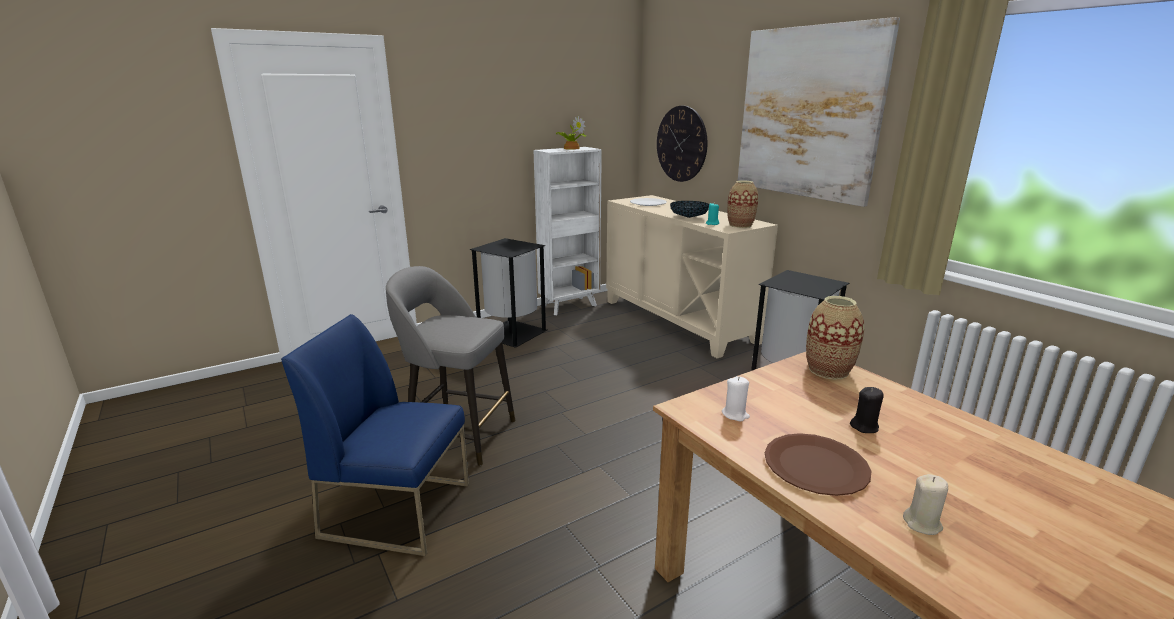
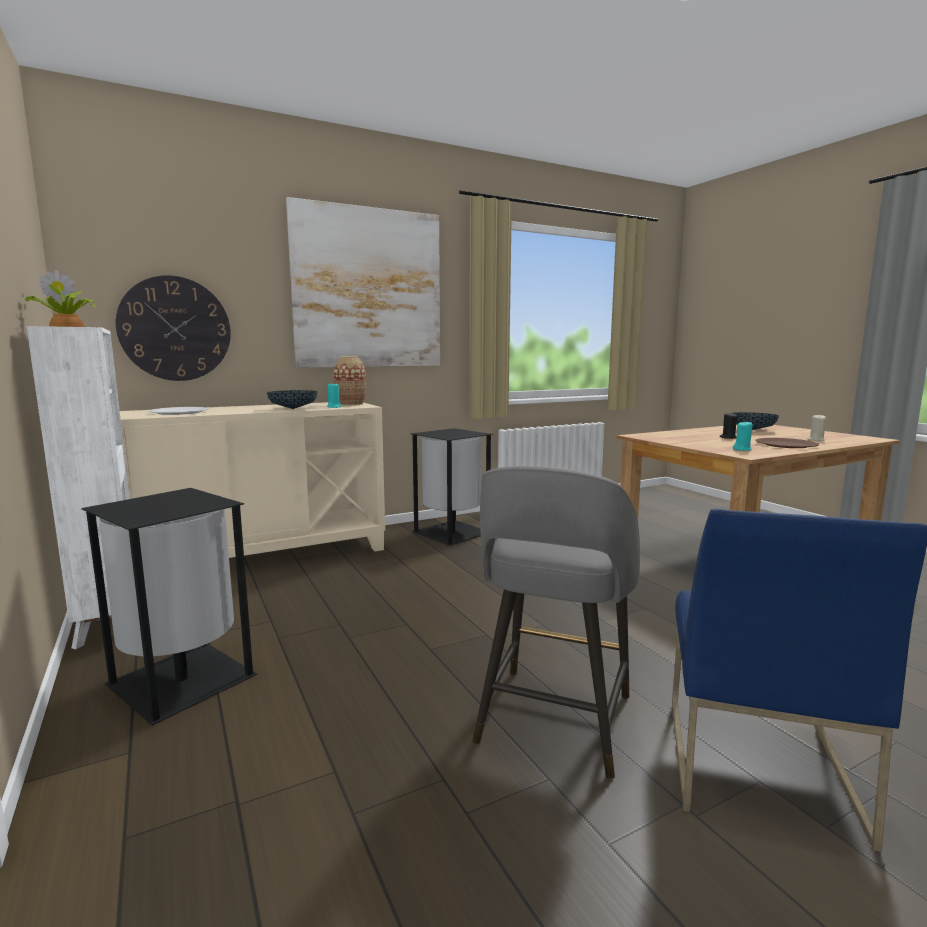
camera: 85 degrees left, 10 degrees down
white candle [722,376,750,421] -> turquoise candle [733,422,753,451]
vase [806,296,864,379] -> none
none -> bowl [733,412,779,430]

